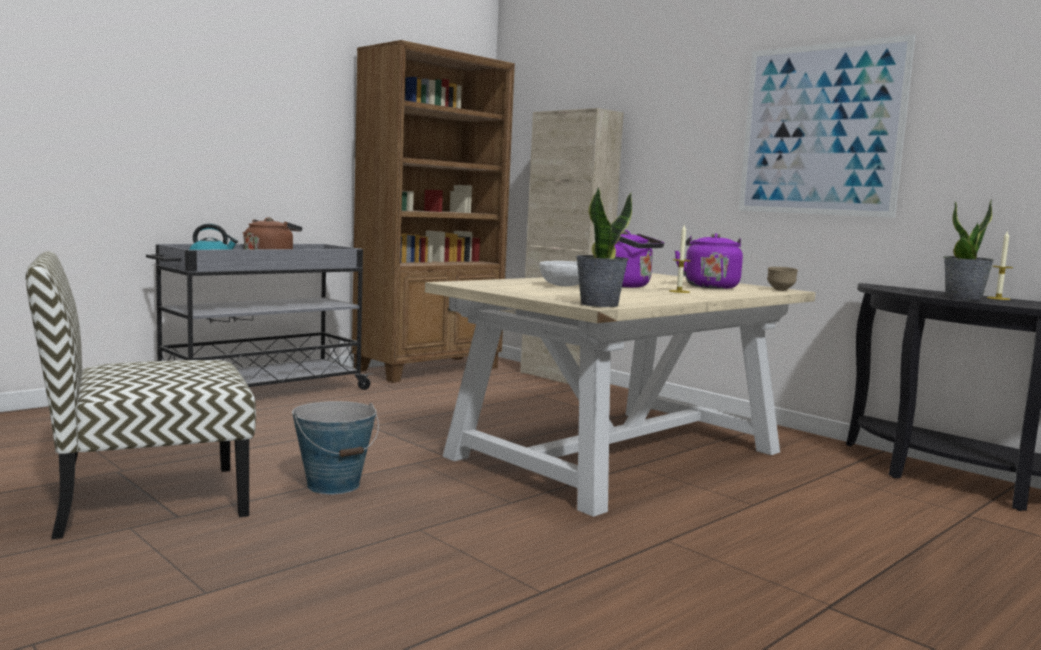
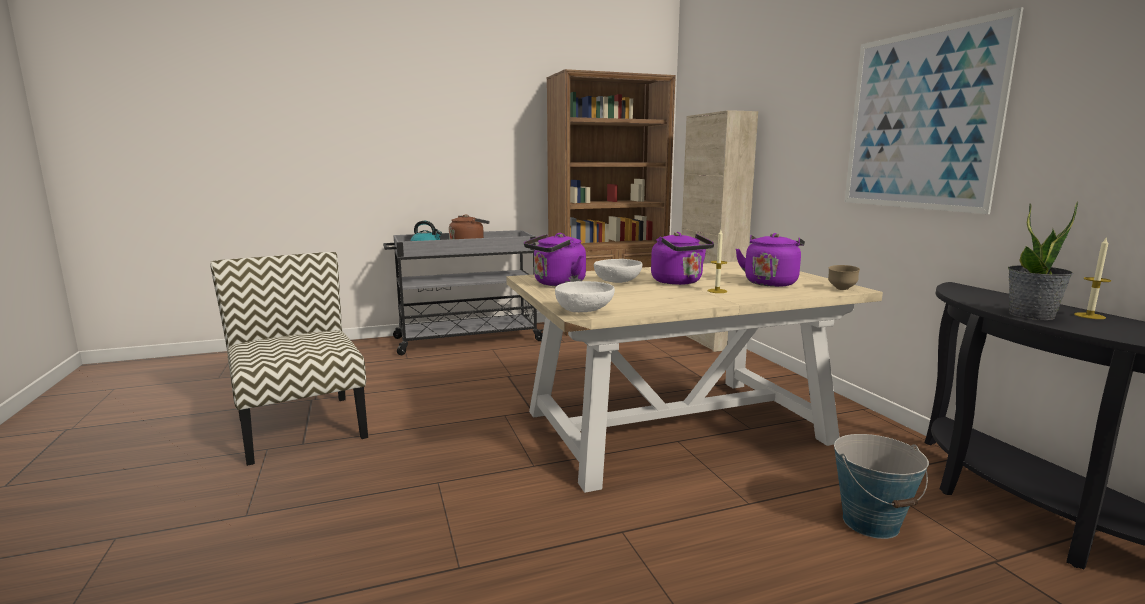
camera: 25 degrees right, 5 degrees up
chair [25,251,256,539] -> chair turned 60 degrees clockwise [210,252,368,466]
bucket [292,401,379,494] -> bucket moved to [834,434,929,539]
potted plant [576,186,632,307] -> white bowl [555,281,615,312]
none -> purple kettle [524,233,586,286]

